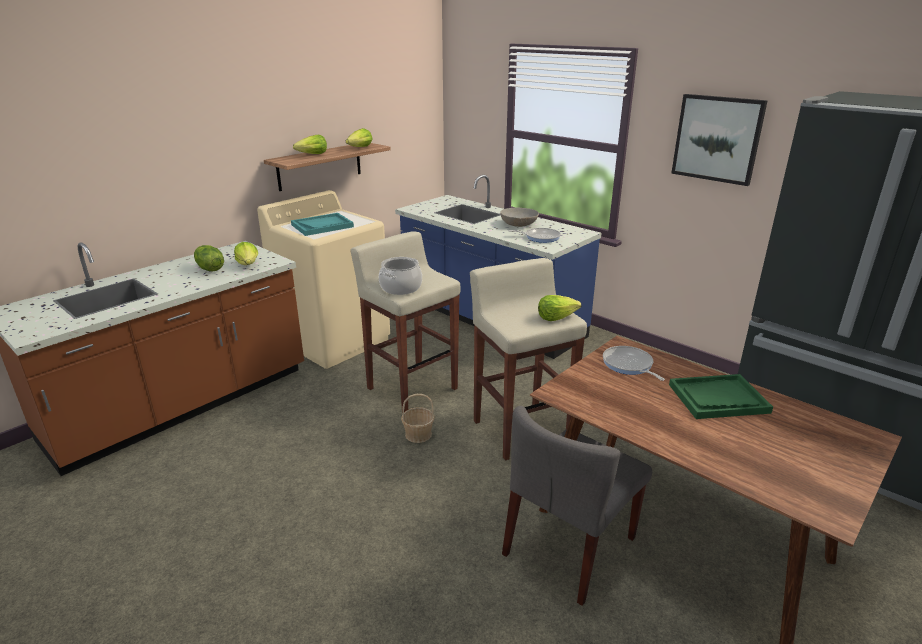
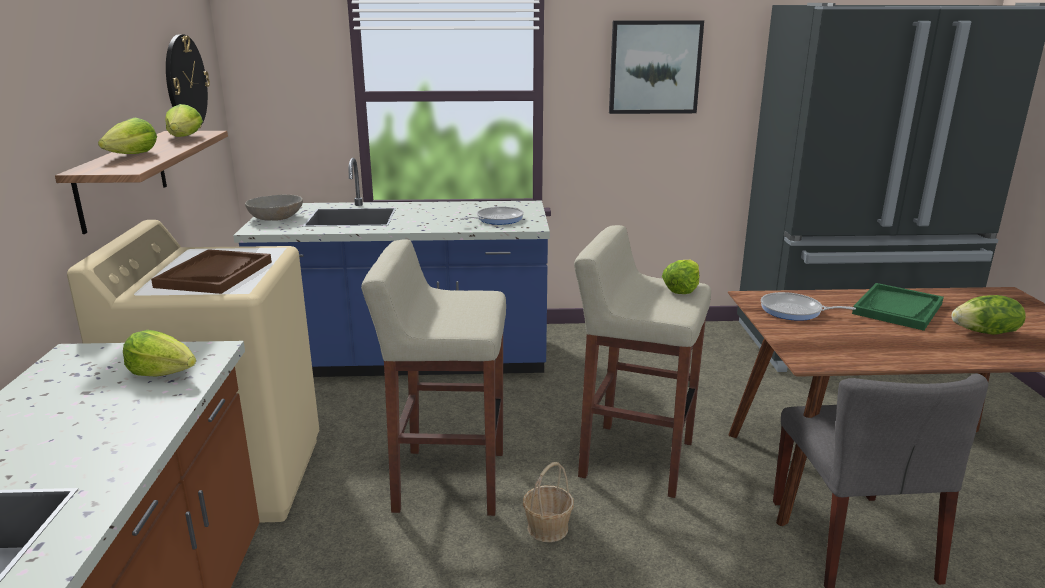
camera: 45 degrees left, 5 degrees down
lettuce [194,245,224,272] -> lettuce moved to [952,295,1026,335]
turquoise tray [291,213,354,236] -> brown tray [151,249,272,294]
cooking pot [379,257,422,295] -> none
grey bowl [500,208,539,227] -> grey bowl moved to [245,195,303,221]
none -> wall clock [166,34,210,128]

